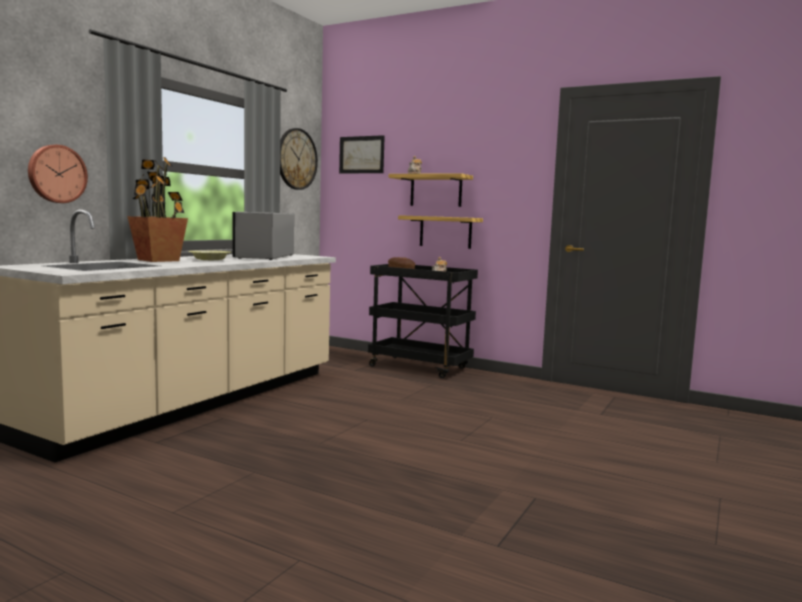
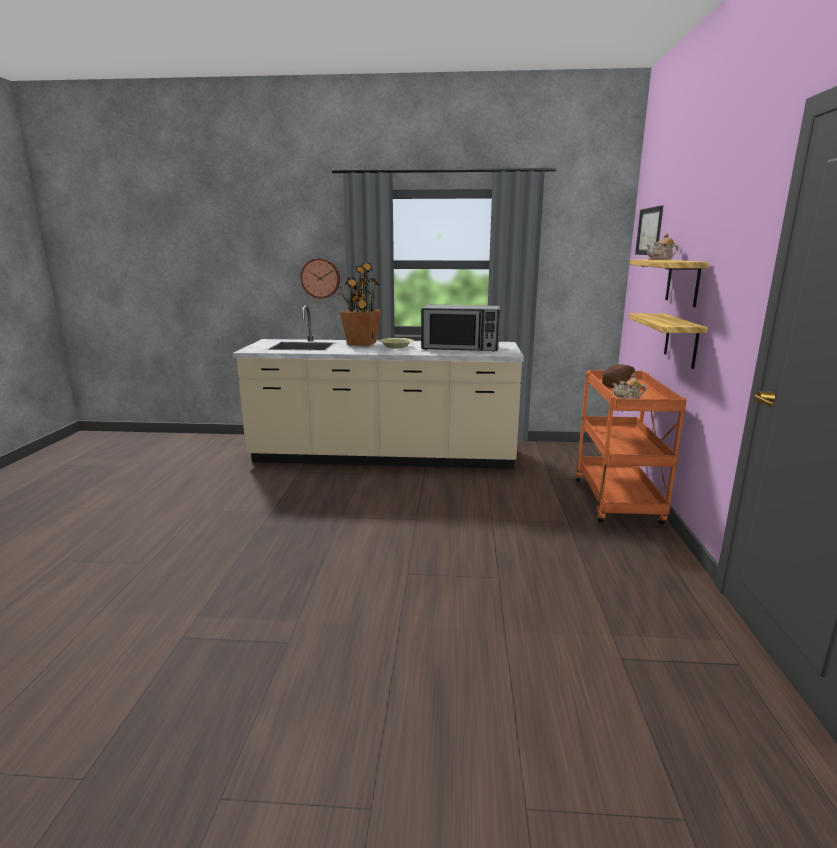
camera: 65 degrees right, 10 degrees up
microwave [232,212,294,260] -> microwave turned 150 degrees counterclockwise [421,305,500,352]
wall clock [280,128,318,190] -> none
black cart [368,264,478,378] -> orange cart [576,370,686,524]

